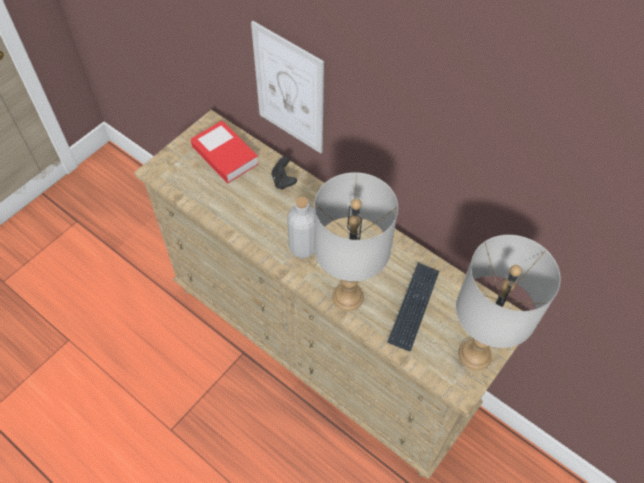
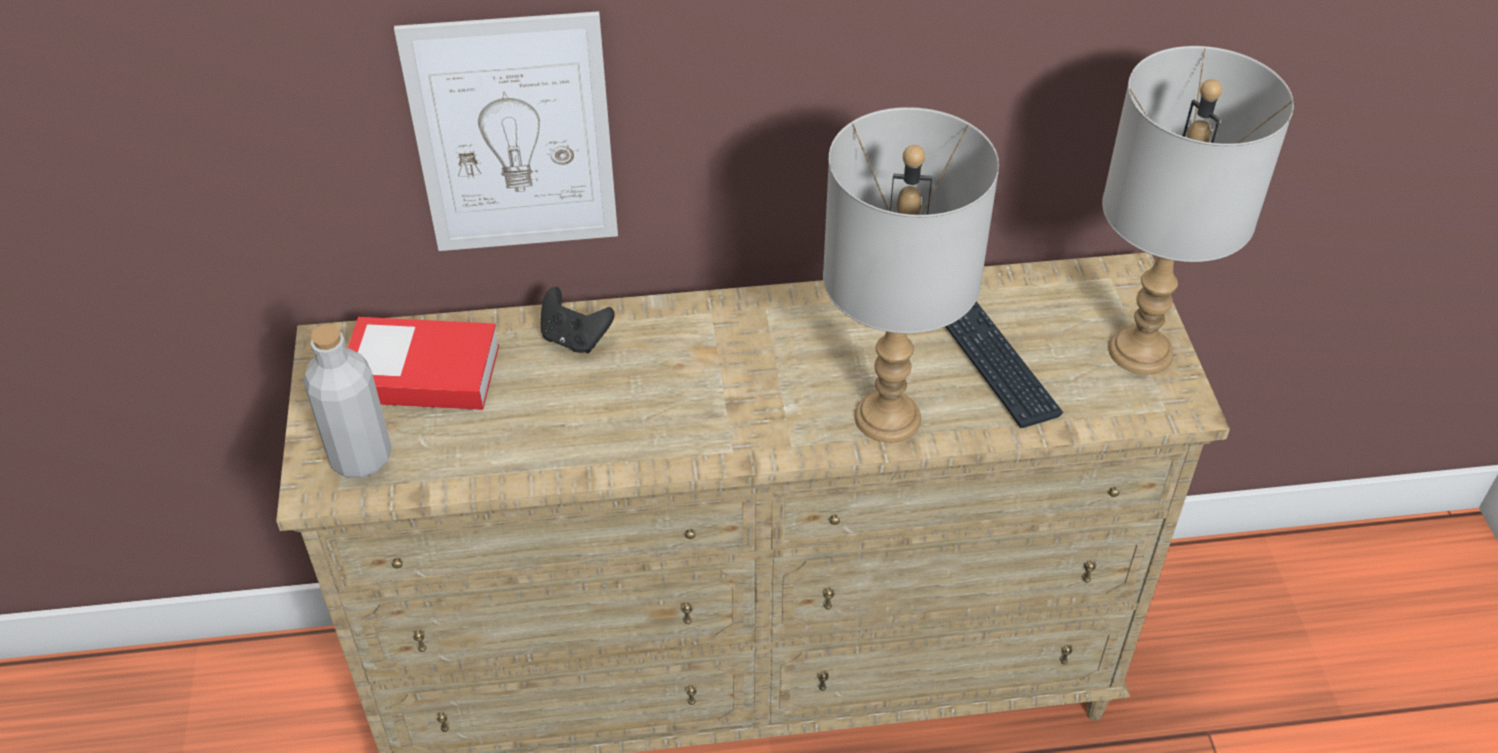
camera: 45 degrees left, 10 degrees down
grey bottle [287,196,315,258] -> grey bottle moved to [304,325,392,478]

